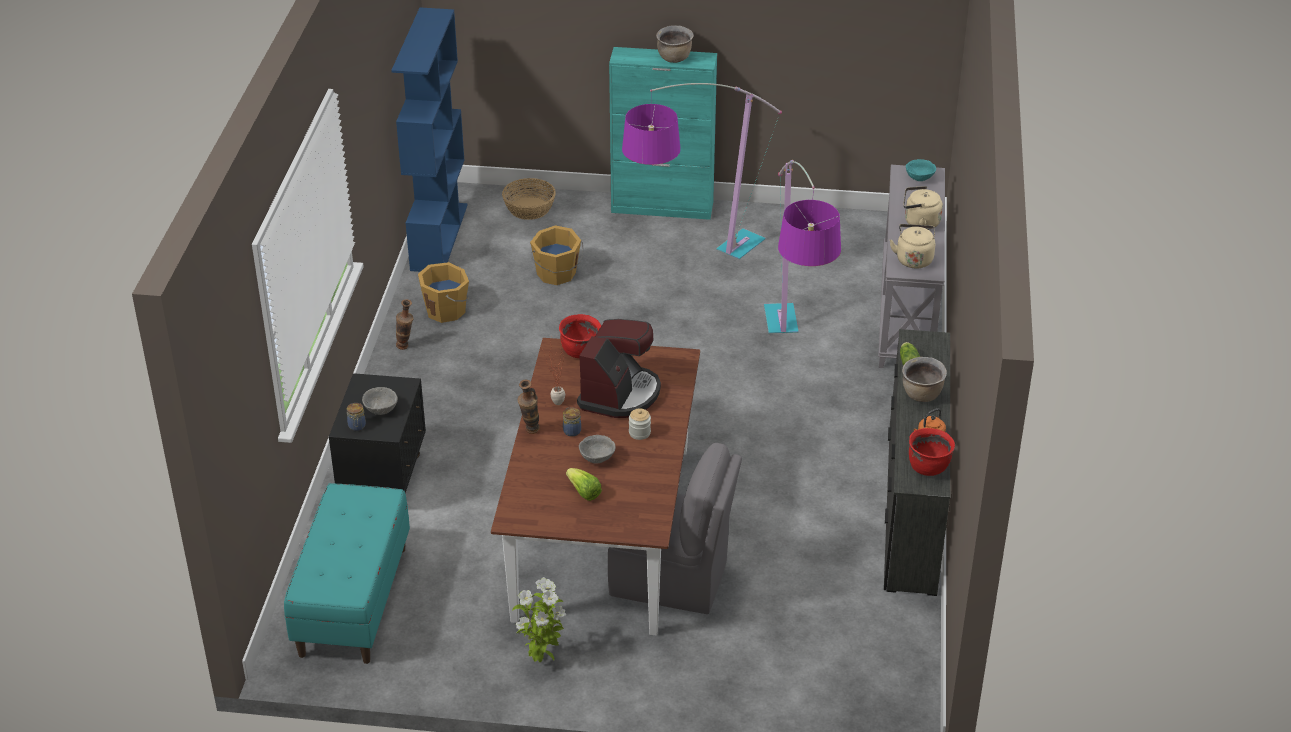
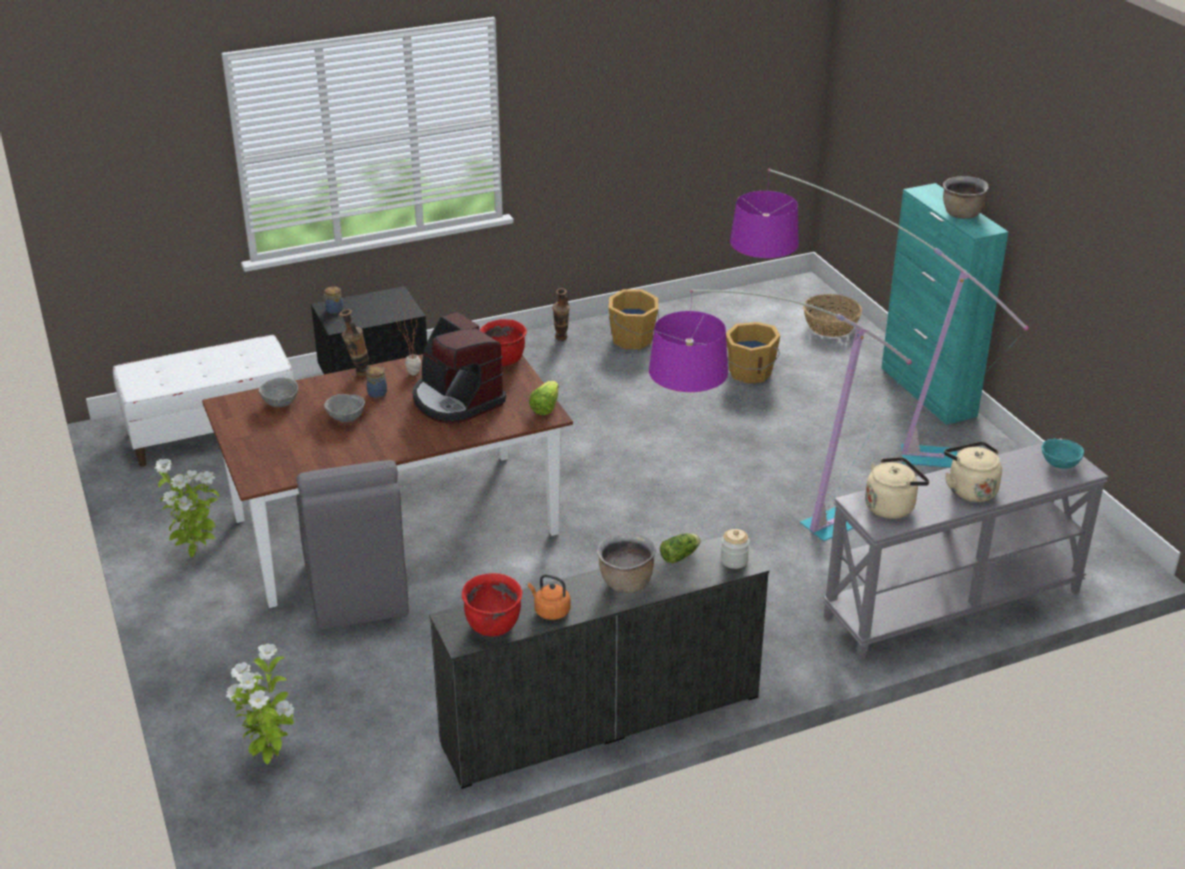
camera: 60 degrees right, 5 degrees down
turquoise bench [284,483,410,664] -> white bench [113,335,295,467]
grey bowl [362,387,398,415] -> grey bowl moved to [259,378,298,407]
blue bookcase [391,7,468,272] -> none
lettuce [566,468,602,501] -> lettuce moved to [529,381,559,415]
coffee machine [577,319,661,418] -> coffee machine turned 60 degrees clockwise [412,312,506,424]
jar [629,408,651,440] -> jar moved to [720,529,750,569]
none -> potted plant [226,643,294,764]

